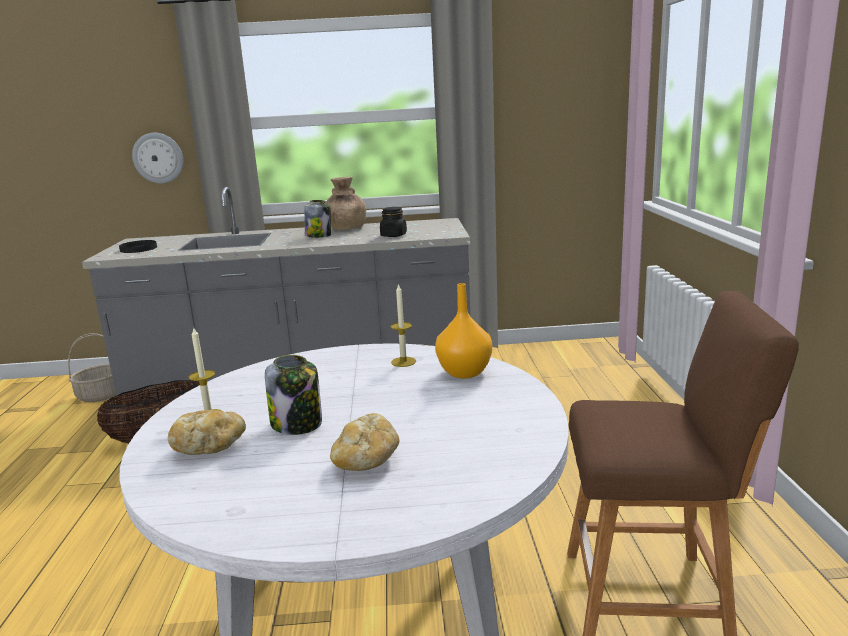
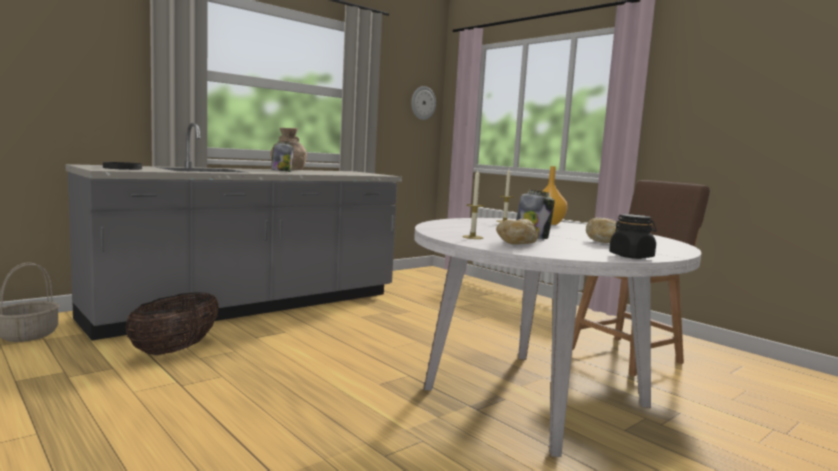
camera: 40 degrees left, 10 degrees down
wall clock [132,133,183,184] -> wall clock moved to [411,86,436,120]
black jar [380,207,407,237] -> black jar moved to [609,214,656,259]

